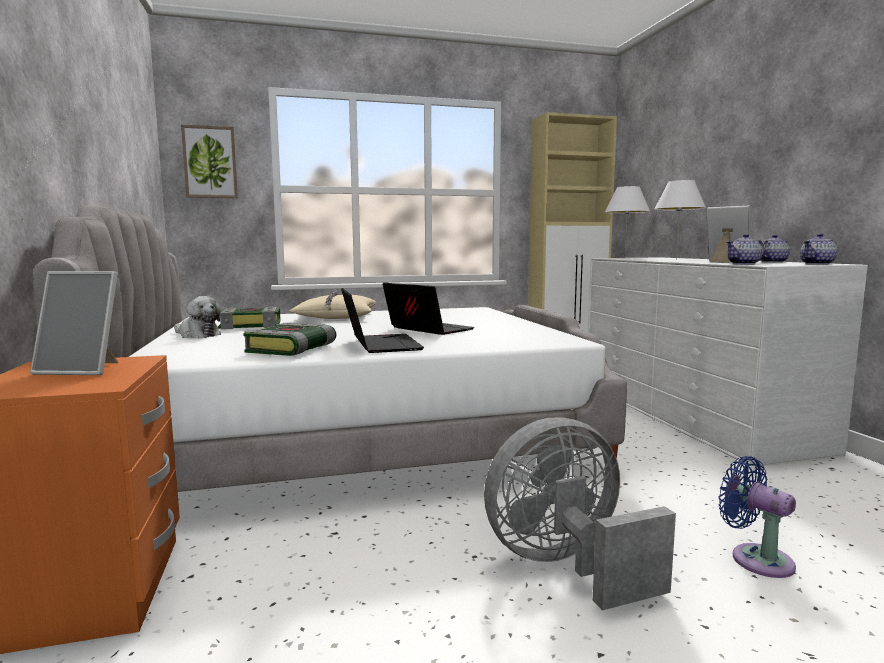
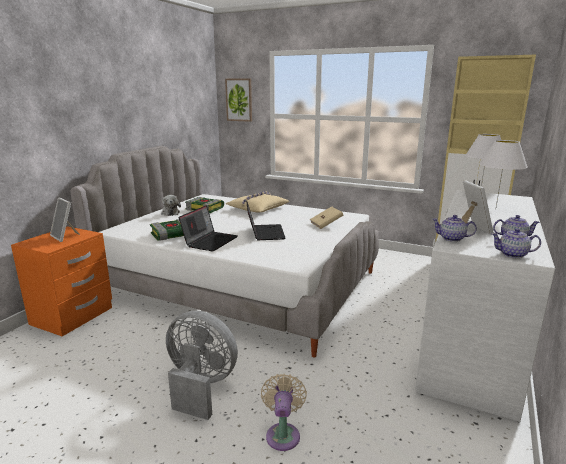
camera: 40 degrees right, 10 degrees up
blue fan [719,456,796,578] -> beige fan [261,373,307,451]
none -> beige book [310,206,343,229]

